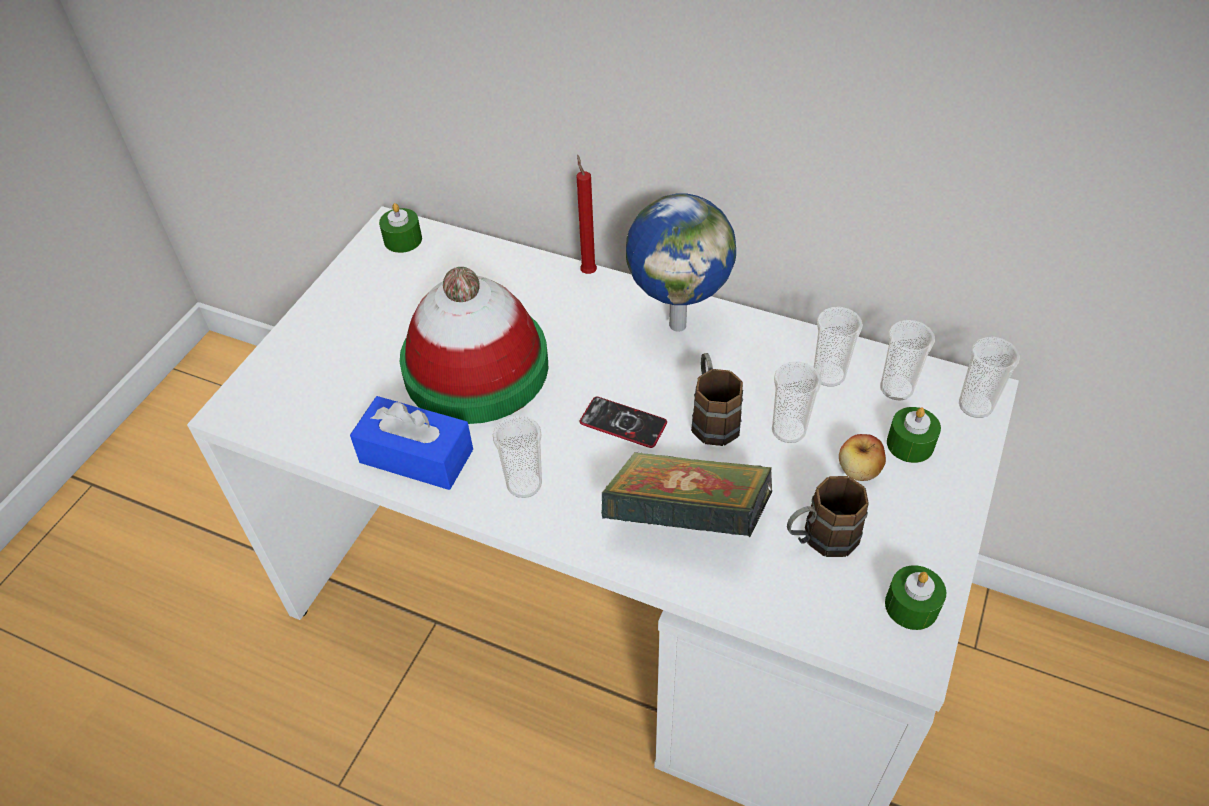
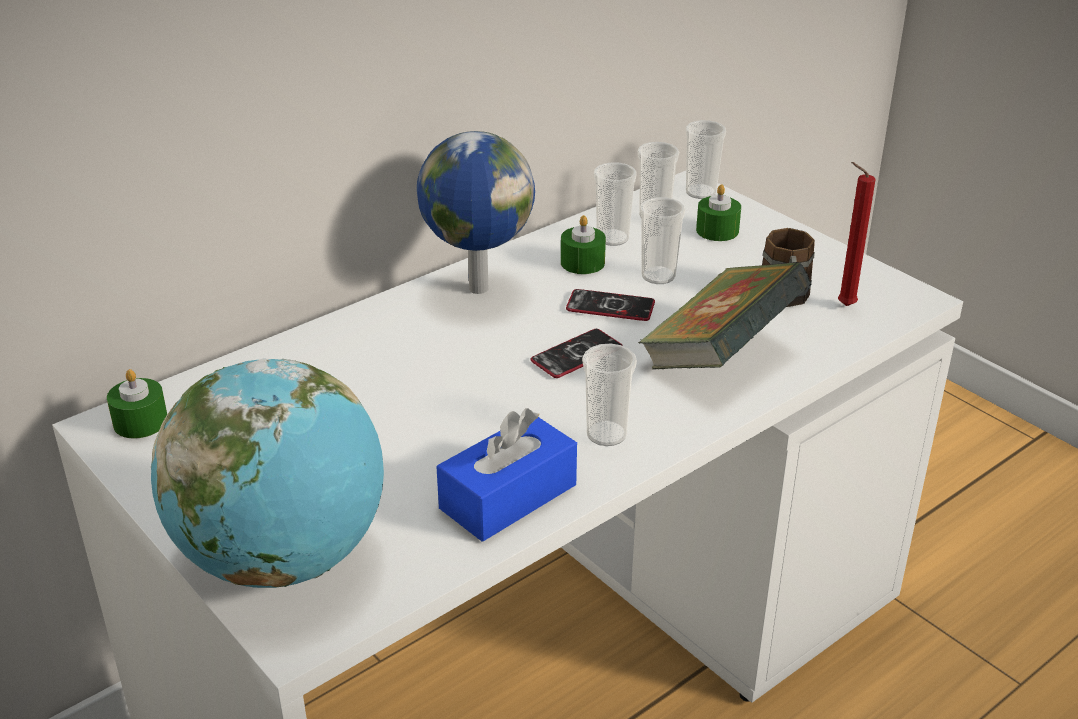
camera: 65 degrees left, 15 degrees down
hat [400,267,548,424] -> none
red candle [577,155,597,274] -> red candle moved to [838,162,876,306]
brown mug [691,353,743,446] -> phone [566,289,655,321]
apple [839,434,886,481] -> none
green candle [885,565,946,630] -> green candle moved to [561,215,606,274]
none -> globe [151,358,384,588]

